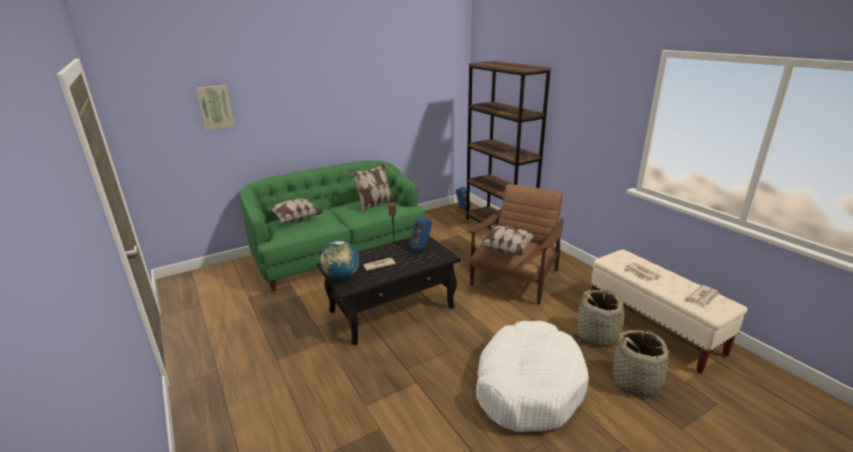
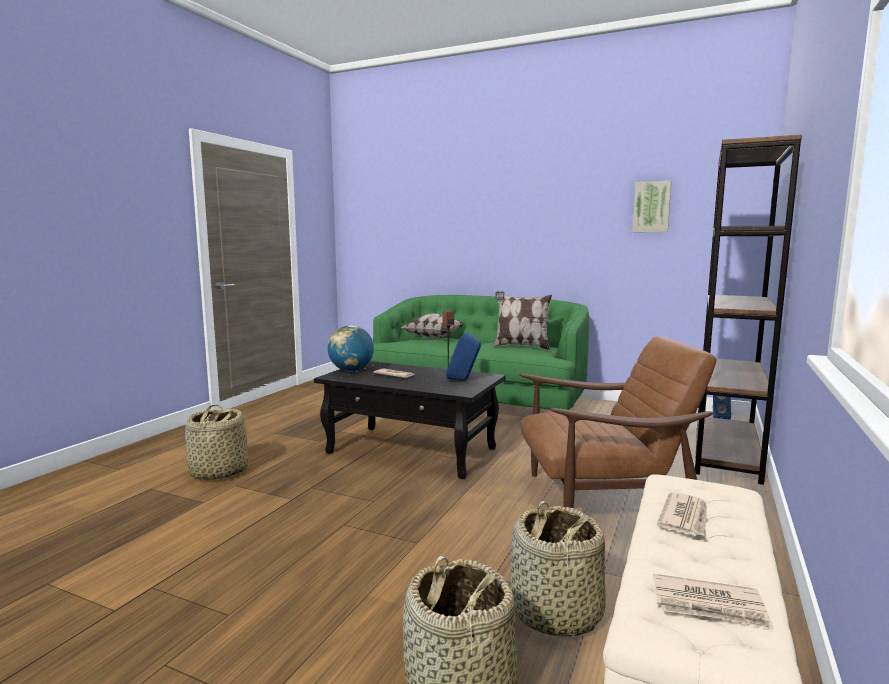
camera: 55 degrees right, 15 degrees down
picture [196,85,235,130] -> picture moved to [633,181,671,232]
pillow [476,225,537,255] -> none
white dog bed [476,321,589,432] -> none
none -> basket [185,404,248,480]

